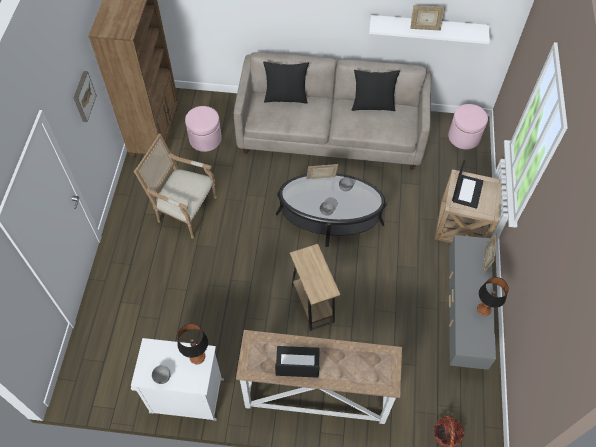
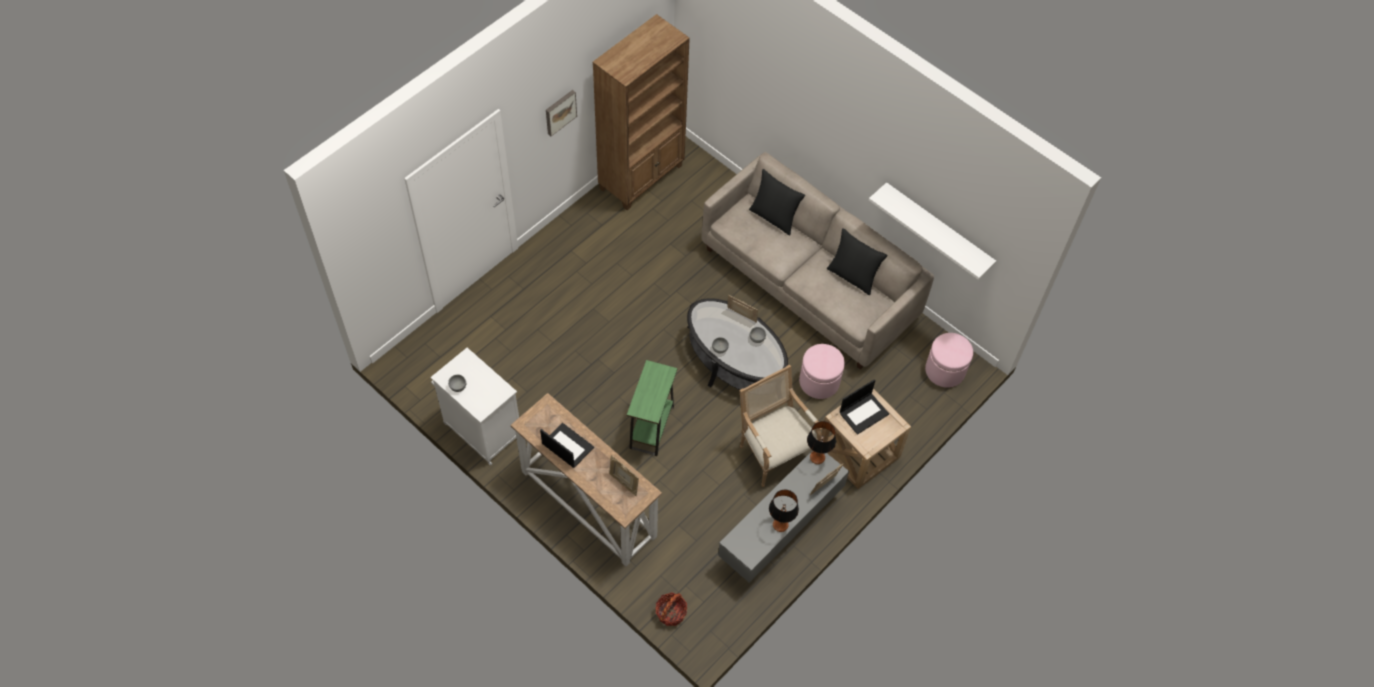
camera: 35 degrees right, 0 degrees up
armchair [134,134,217,239] -> armchair moved to [740,365,824,487]
table lamp [177,324,208,365] -> table lamp moved to [807,421,836,464]
pink ottoman [185,106,222,152] -> pink ottoman moved to [799,344,845,399]
brown side table [290,244,341,331] -> green side table [627,360,677,456]
picture frame [410,5,445,30] -> picture frame moved to [609,455,639,496]

